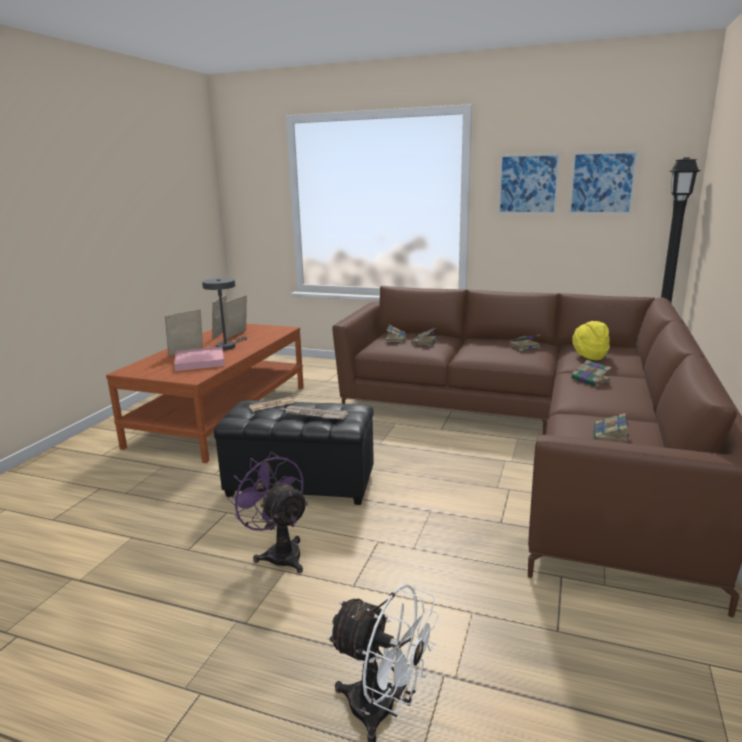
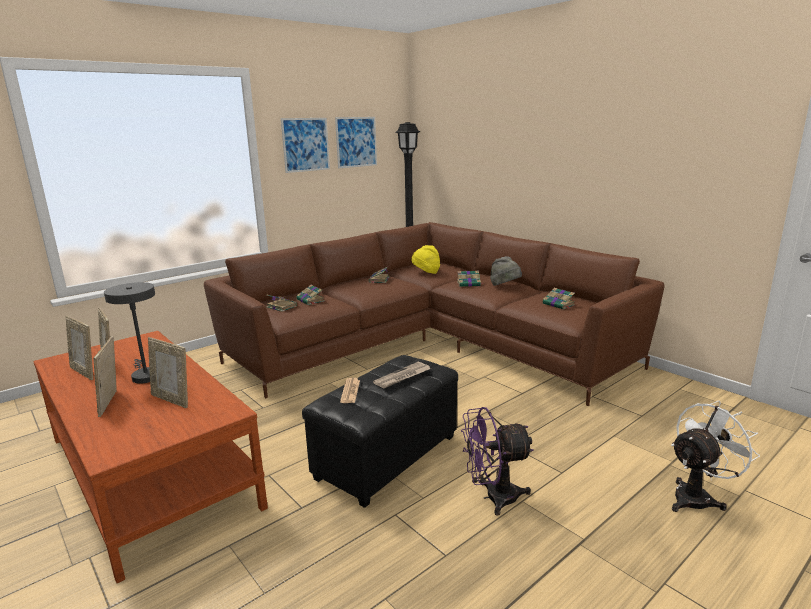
camera: 60 degrees left, 0 degrees up
pink tray [174,347,225,371] -> picture frame [148,337,188,408]
none -> grey hat [490,256,522,286]

